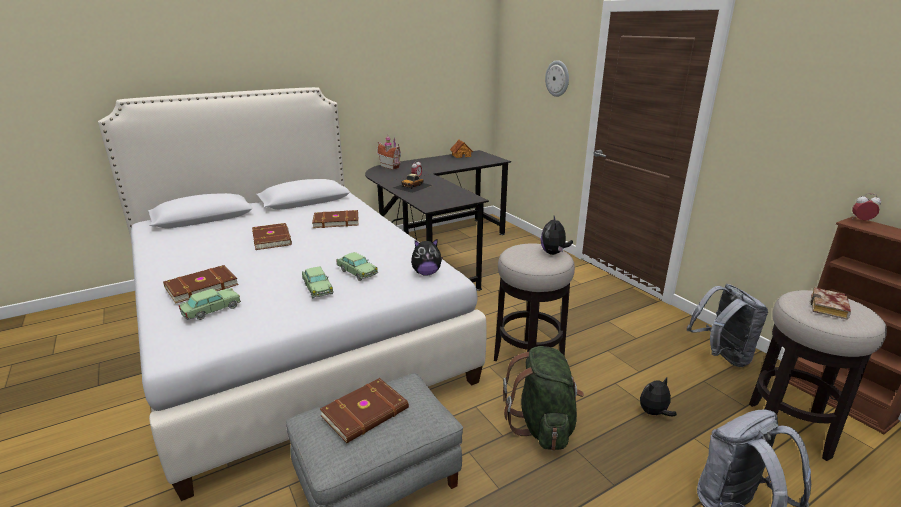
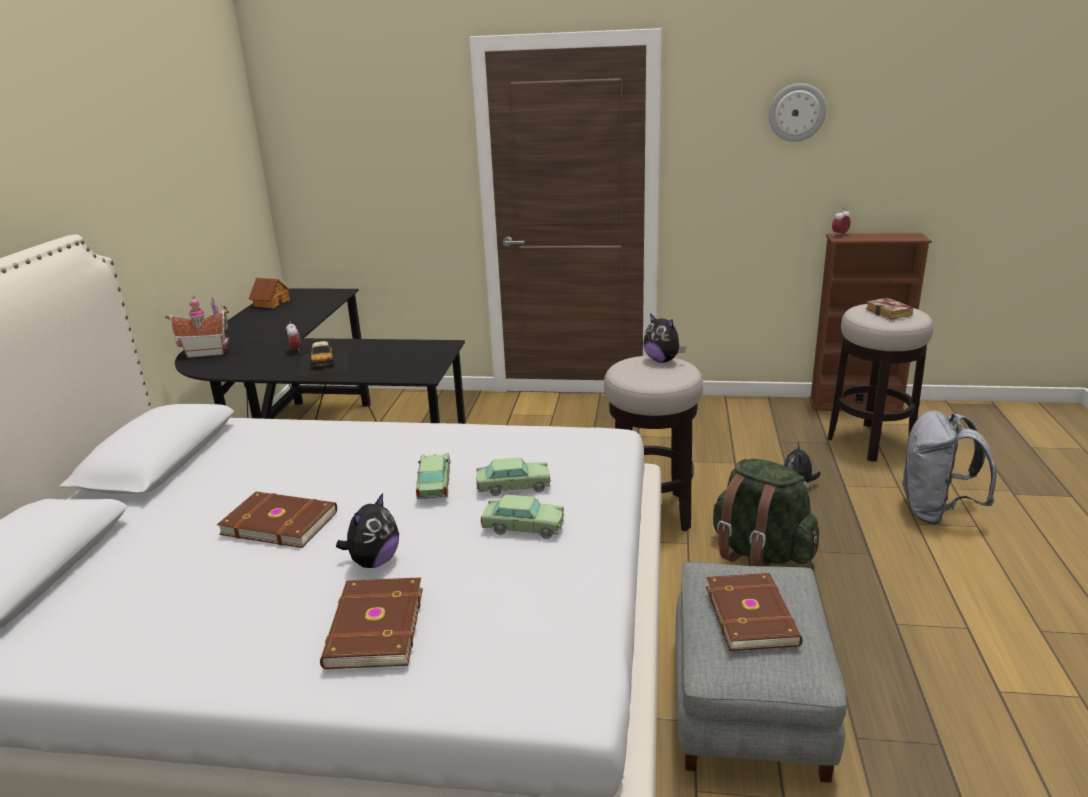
camera: 50 degrees left, 0 degrees up
toy car [179,288,241,320] -> toy car moved to [416,453,451,499]
brown book [312,210,359,228] -> none
plush toy [411,239,442,276] -> plush toy moved to [336,493,399,568]
wall clock [545,60,569,97] -> wall clock moved to [769,83,826,142]
grey backpack [687,284,768,367] -> none

